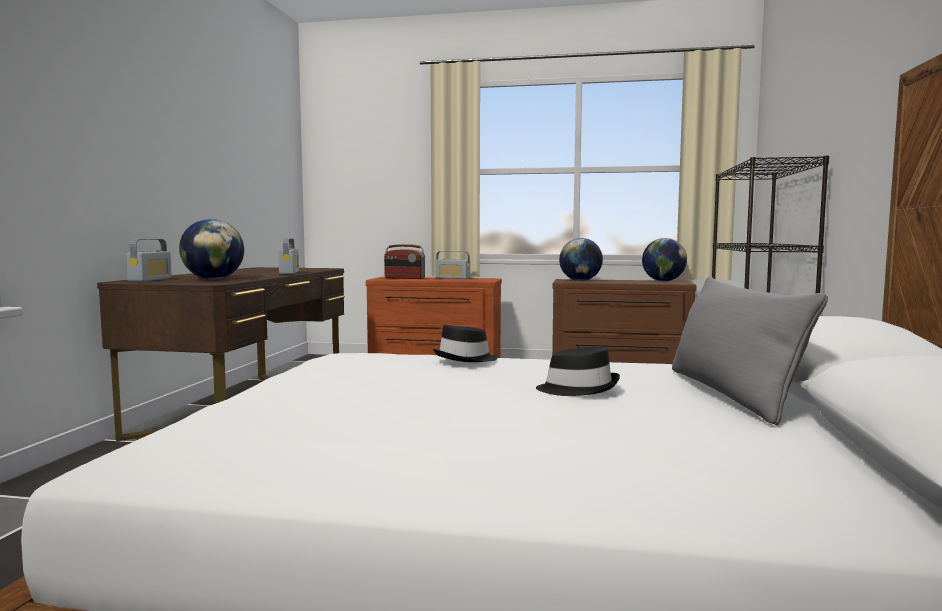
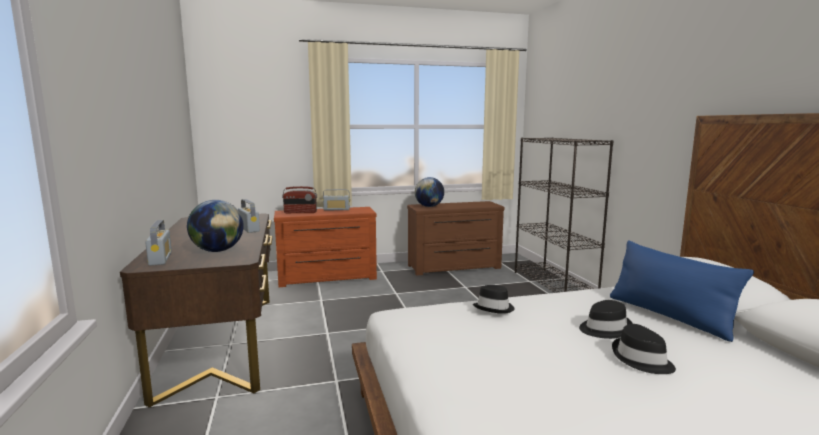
camera: 25 degrees left, 5 degrees up
globe [642,238,687,281] -> none
grey pillow [672,277,828,425] -> blue pillow [610,240,754,342]
none -> black hat [612,324,676,374]

